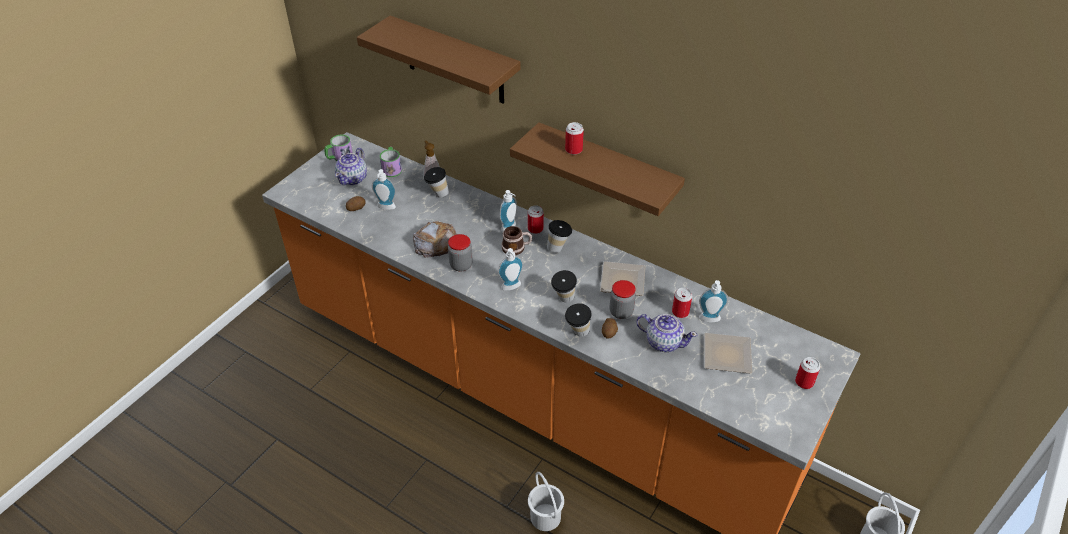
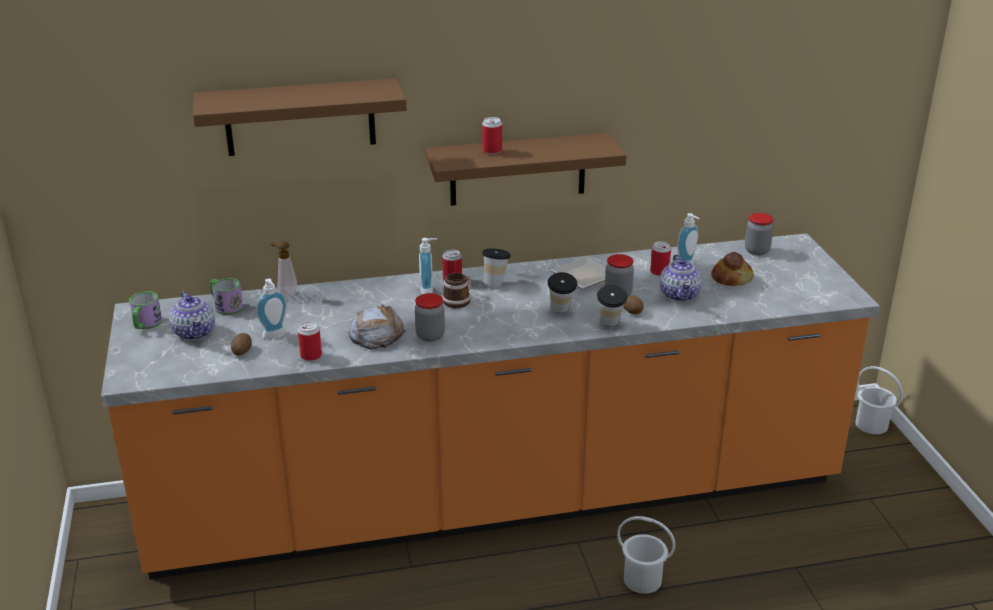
camera: 45 degrees left, 15 degrees down
cup [424,167,449,198] -> none
soap dispenser [498,248,523,291] -> none
teapot [636,314,697,352] -> teapot turned 105 degrees clockwise [660,254,702,302]
plate [704,333,752,374] -> bread [711,252,754,286]
can [795,357,820,389] -> can moved to [298,322,322,361]
none -> jar [745,213,774,255]

